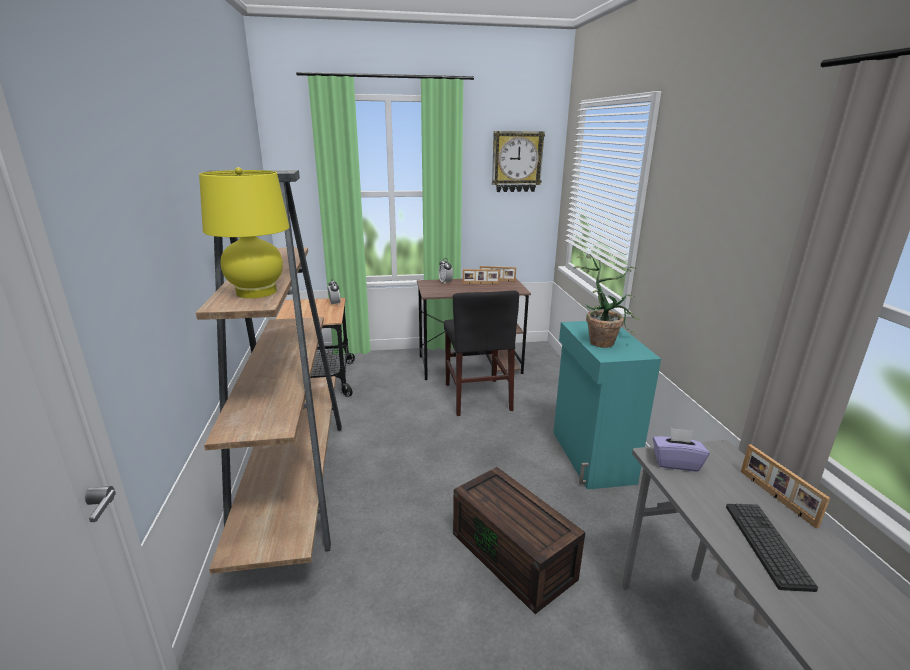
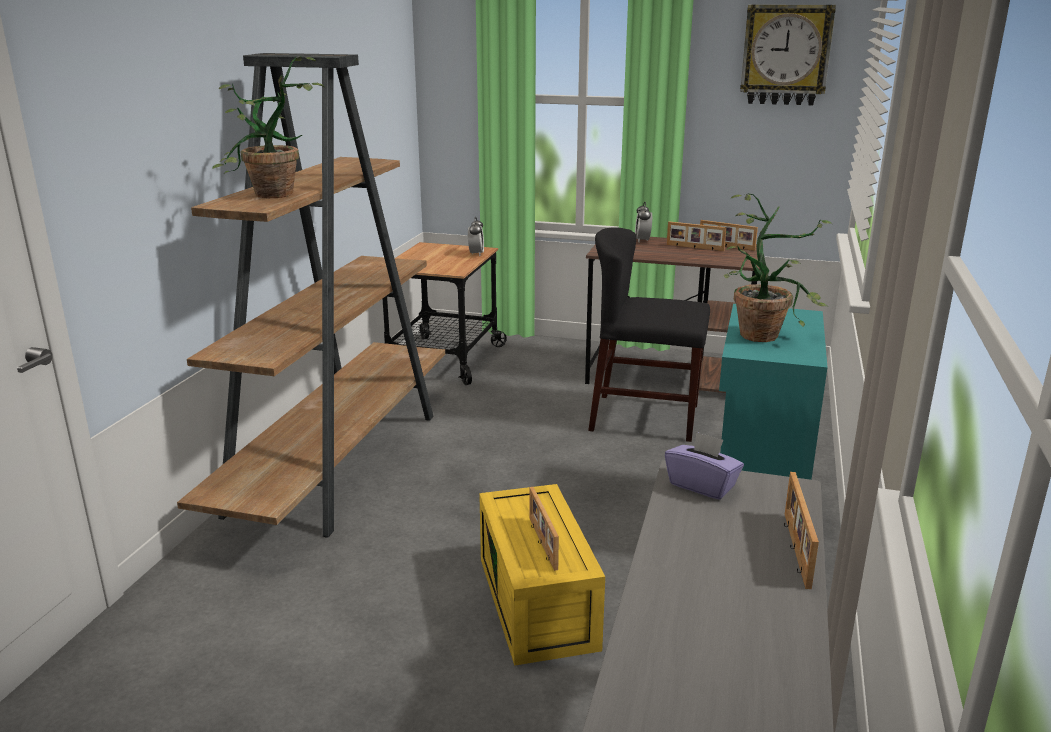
camera: 25 degrees right, 0 degrees up
yellow table lamp [199,167,289,298] -> potted plant [212,56,325,198]
black chair [444,290,519,416] -> black chair turned 90 degrees clockwise [588,227,710,442]
brown storage box [453,467,585,614] -> yellow storage box [479,484,605,666]
keyboard [726,504,818,592] -> none
none -> picture frame [530,487,559,571]

